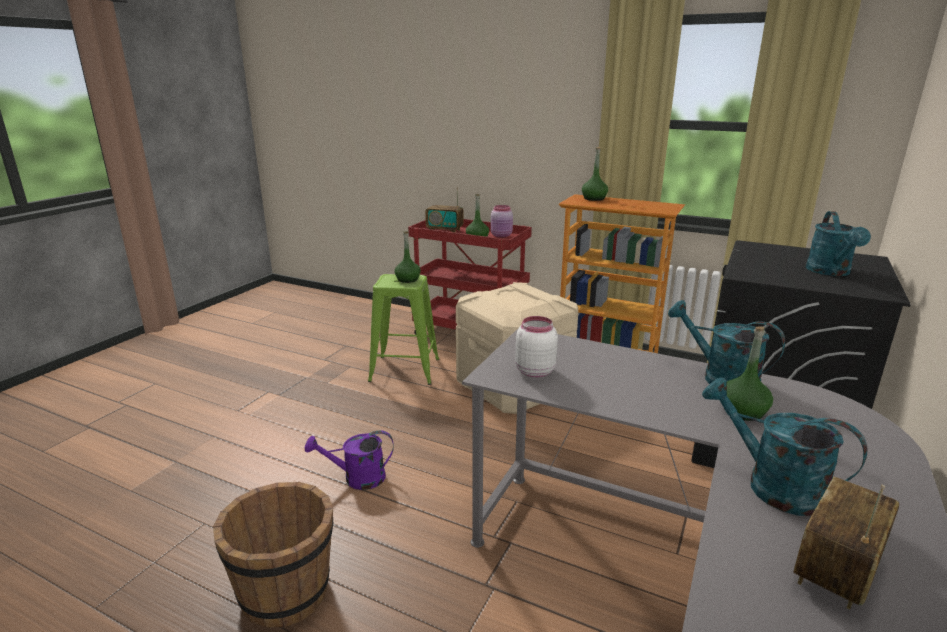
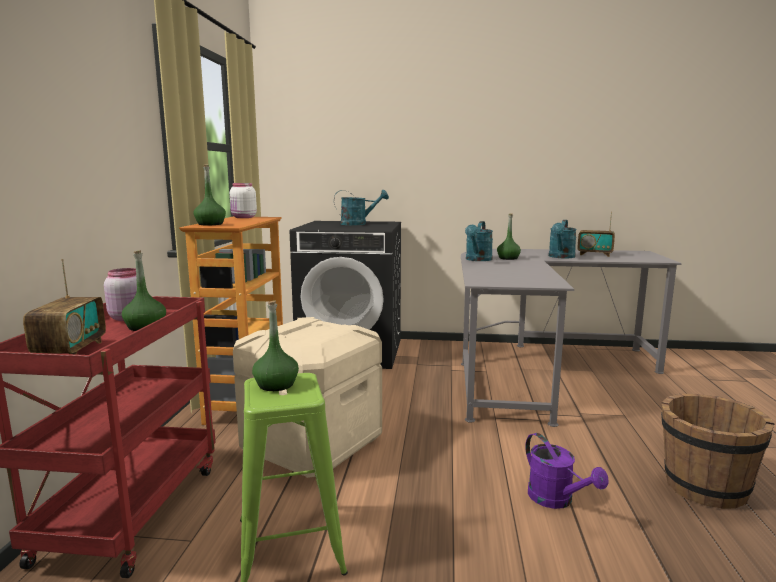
camera: 110 degrees left, 10 degrees down
white jar [515,316,558,377] -> white jar moved to [230,183,257,218]

